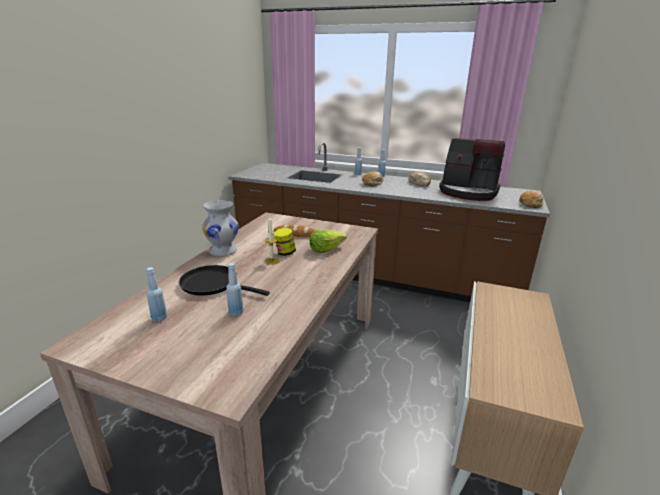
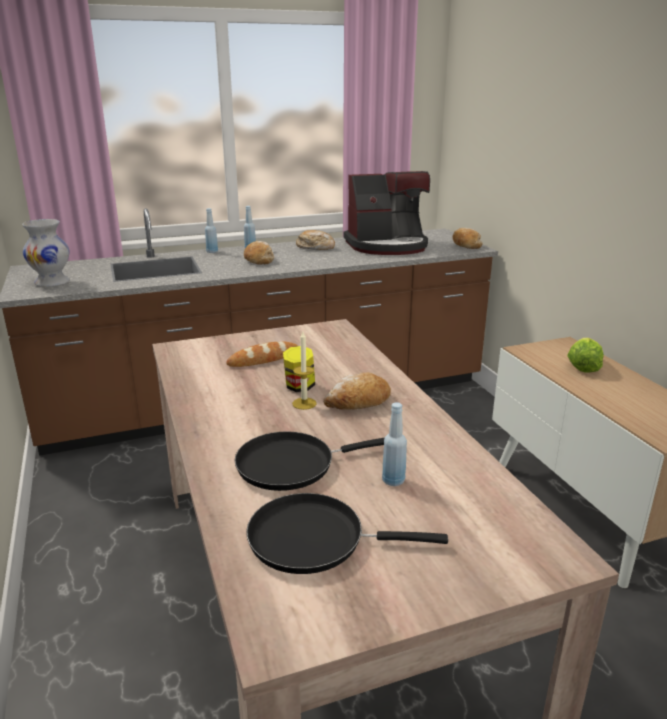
camera: 40 degrees left, 0 degrees up
blue bottle [146,267,167,322] -> black frying pan [246,493,448,574]
white vase [202,200,239,256] -> white vase moved to [22,219,70,287]
lettuce [310,230,347,253] -> lettuce moved to [567,338,604,373]
none -> bread [323,372,391,410]

